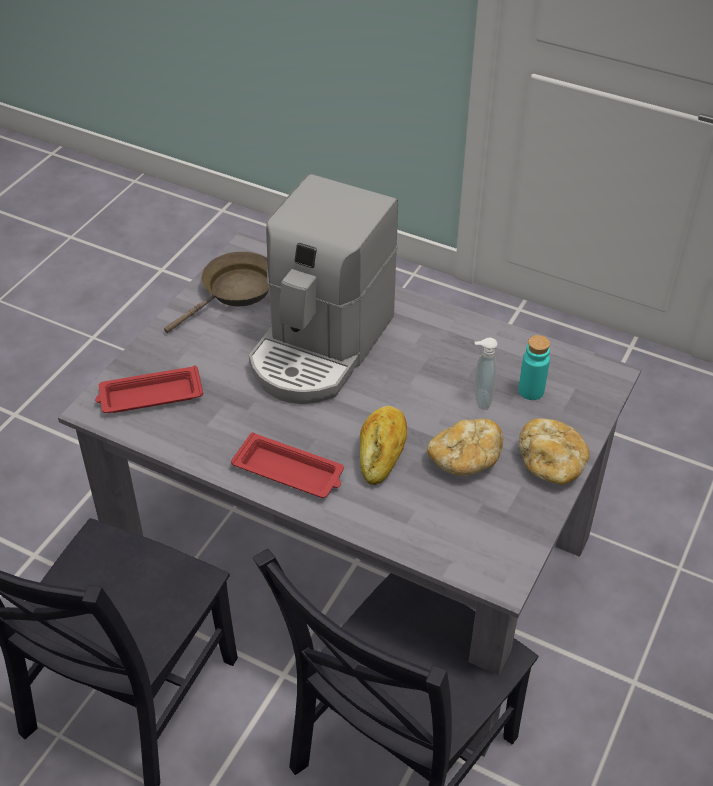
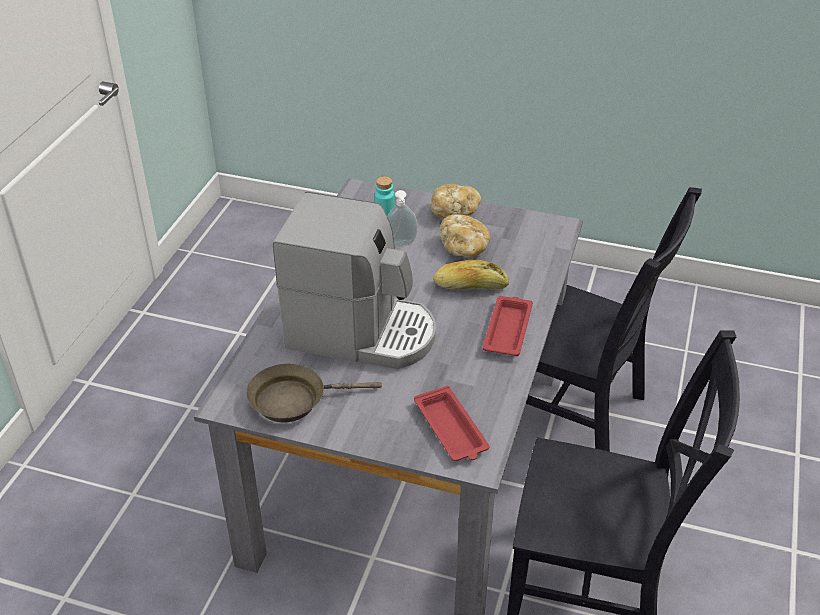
camera: 100 degrees left, 5 degrees down
brown frying pan [164,251,269,333] -> brown frying pan turned 45 degrees counterclockwise [246,364,382,422]

